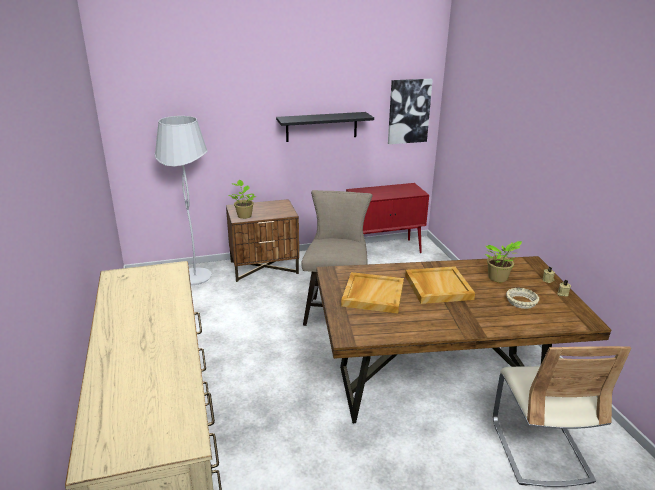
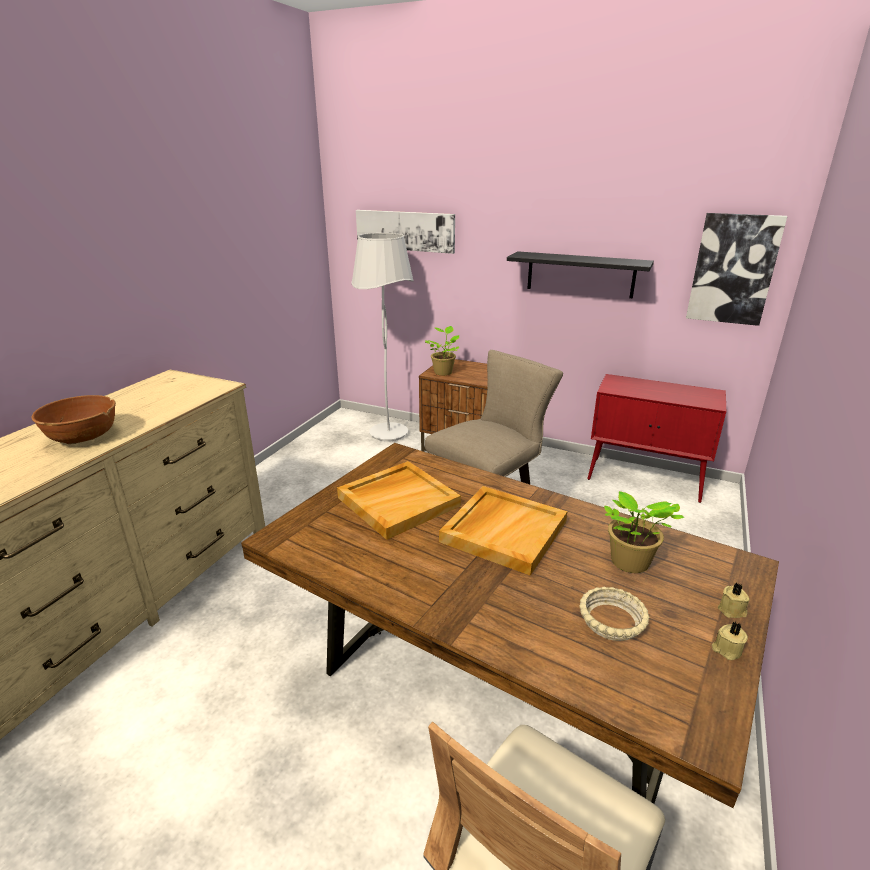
camera: 40 degrees right, 0 degrees up
none -> brown bowl [32,395,116,444]
none -> picture [356,210,455,254]

